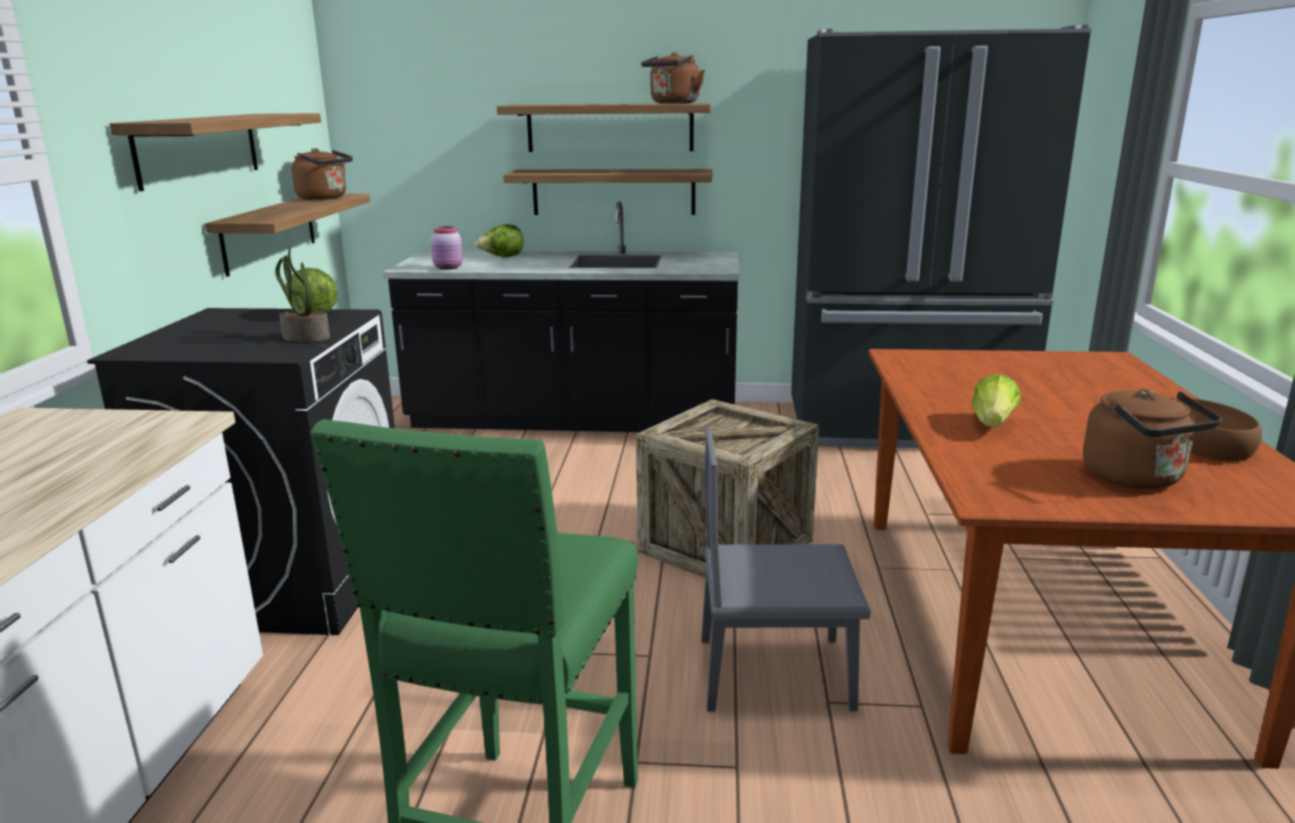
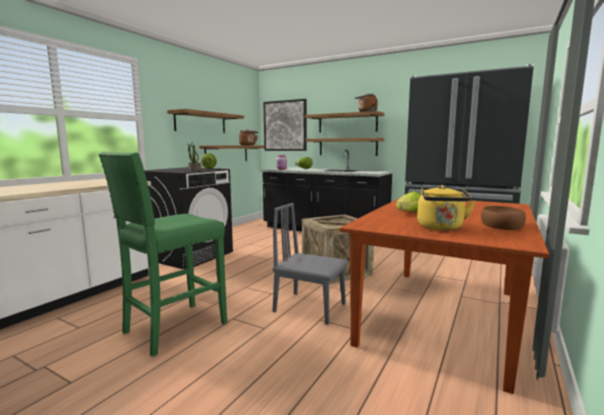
camera: 25 degrees right, 10 degrees down
brown kettle [1083,389,1222,489] -> yellow kettle [417,185,475,231]
none -> picture [263,99,306,151]

